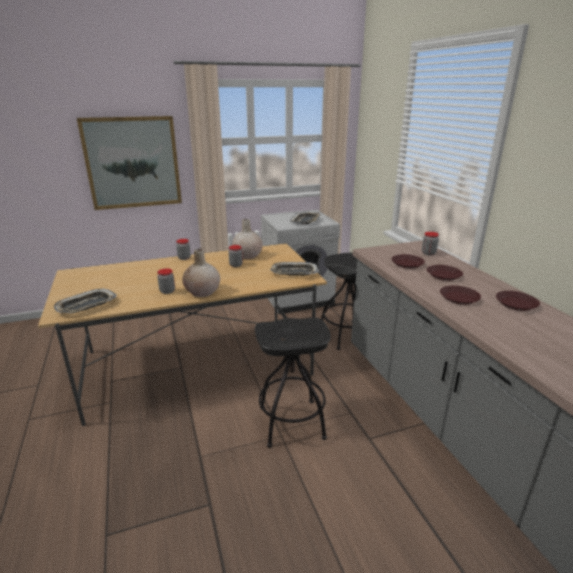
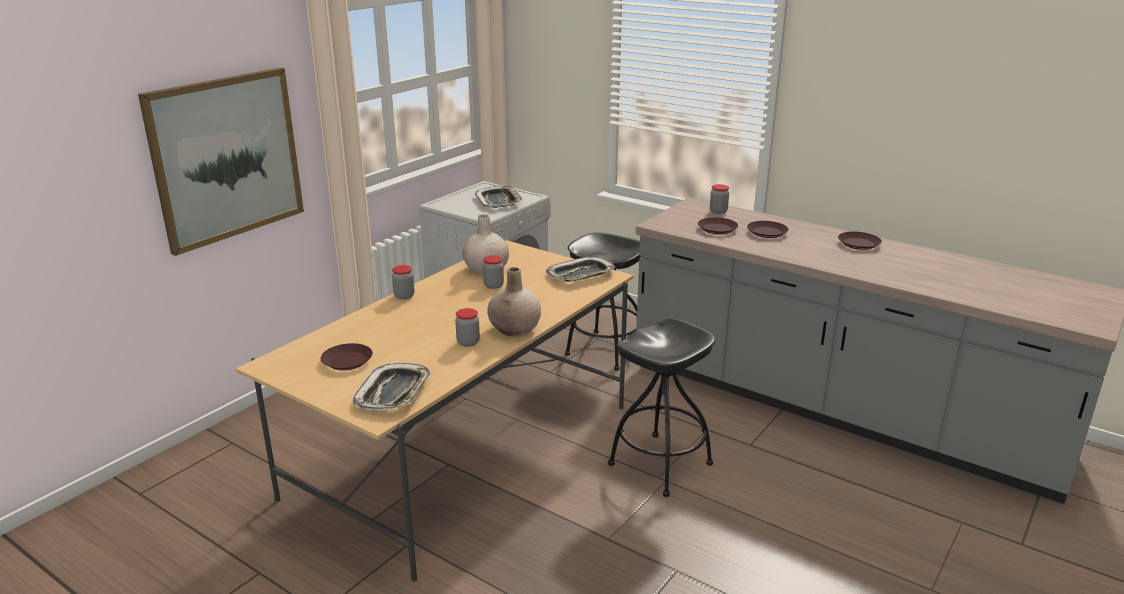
camera: 35 degrees left, 0 degrees up
brown plate [440,285,481,305] -> brown plate moved to [321,343,373,371]

